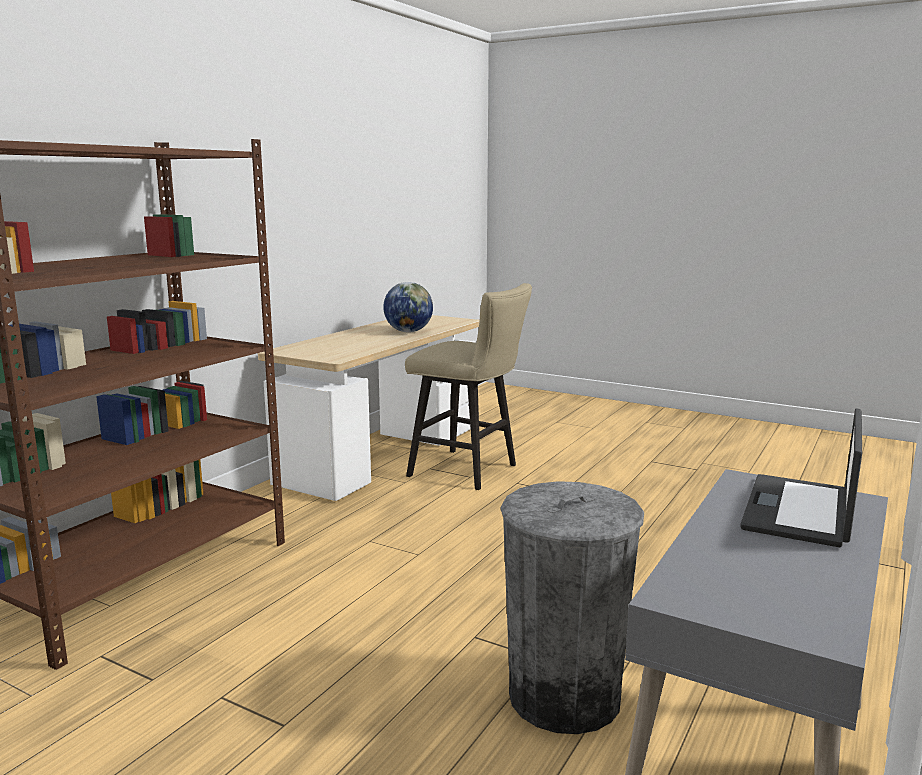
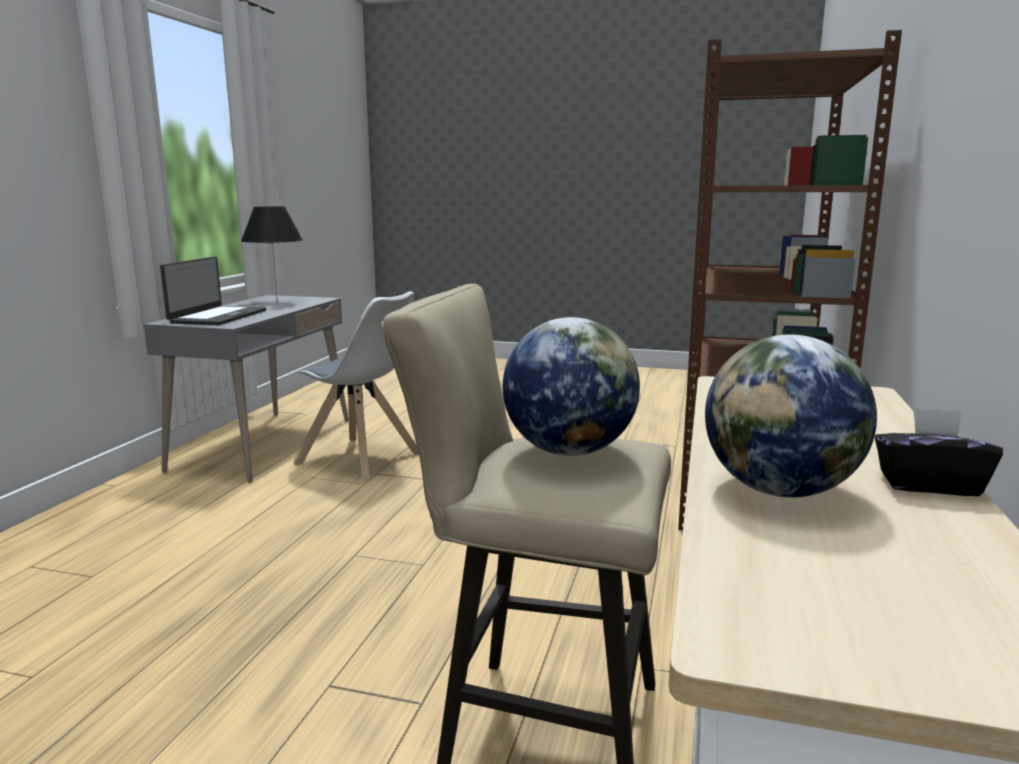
camera: 165 degrees right, 0 degrees up
grey trash can [501,481,644,734] -> chair [293,291,419,481]
none -> black table lamp [241,206,303,302]
none -> globe [503,317,640,456]
none -> black tissue box [875,407,1003,496]

